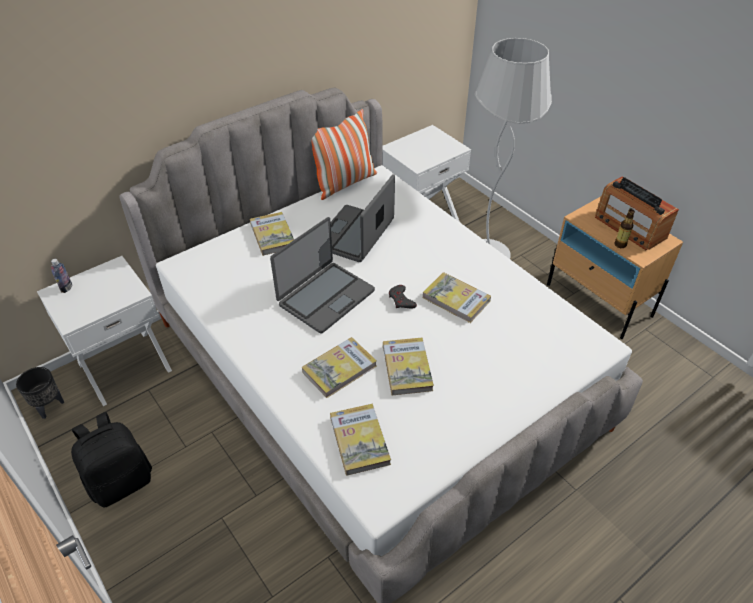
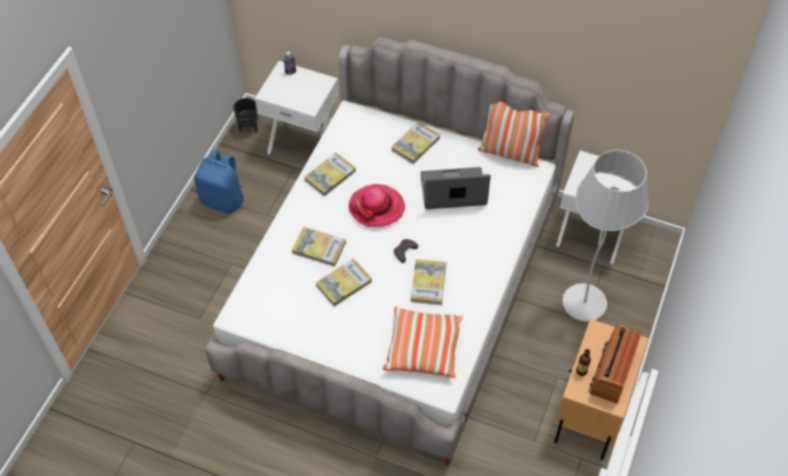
camera: 60 degrees right, 10 degrees up
black backpack [71,412,152,508] -> blue backpack [194,149,244,213]
laptop [270,217,375,334] -> hat [349,184,405,227]
book [330,404,391,476] -> book moved to [305,153,356,197]
none -> pillow [382,307,463,378]

